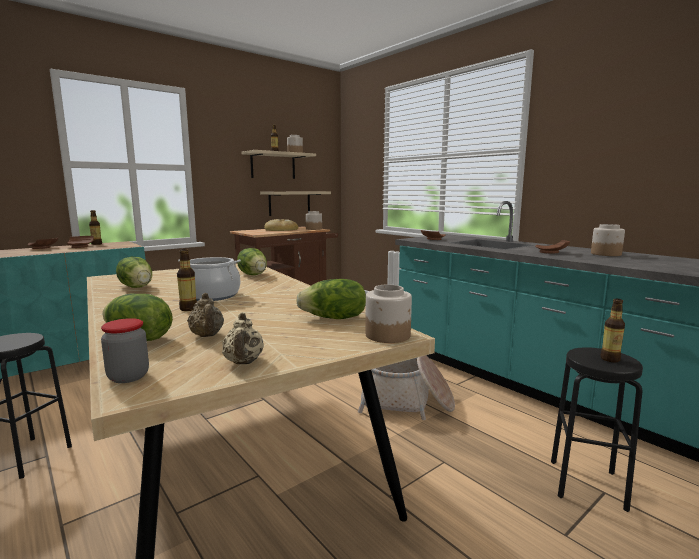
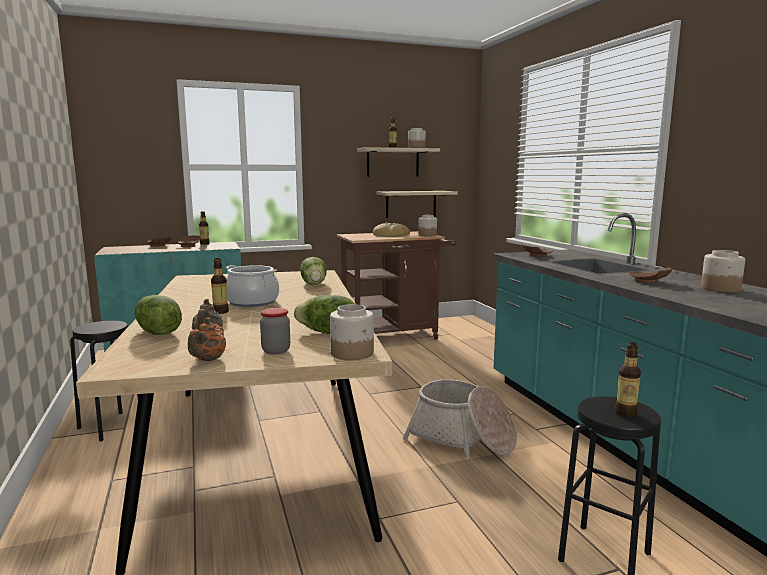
camera: 20 degrees right, 0 degrees up
jar [101,318,149,383] -> jar moved to [260,308,290,354]
lettuce [116,257,152,288] -> none
beige teapot [222,312,264,364] -> orange teapot [188,318,226,361]

